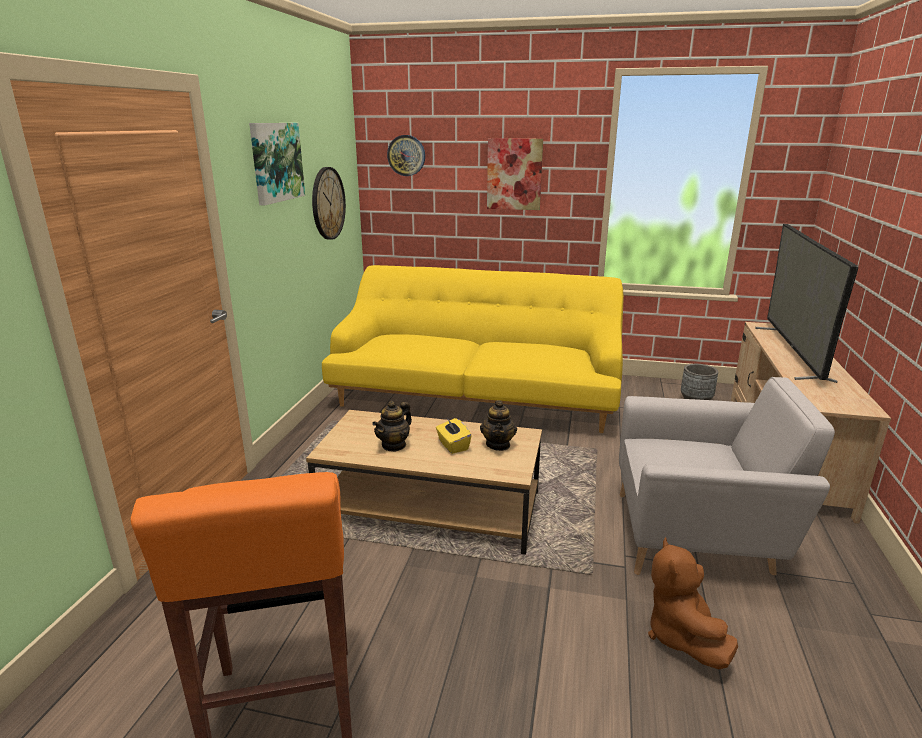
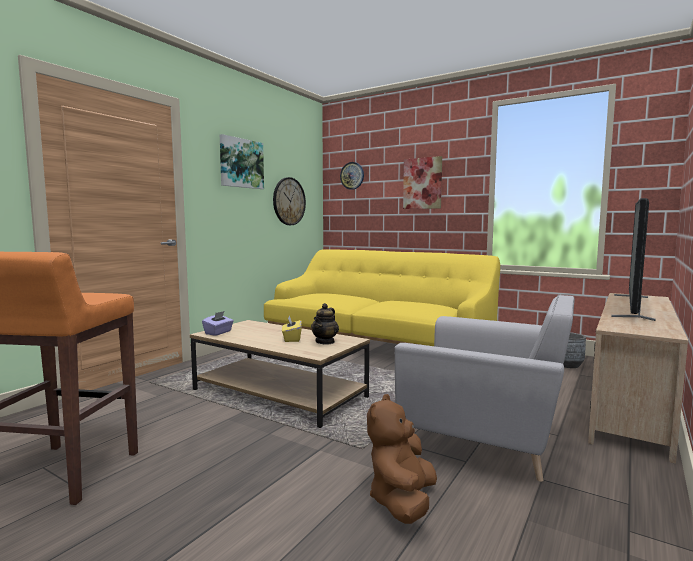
camera: 20 degrees right, 15 degrees down
teapot [372,401,412,452] -> none
none -> purple tissue box [202,311,234,336]

